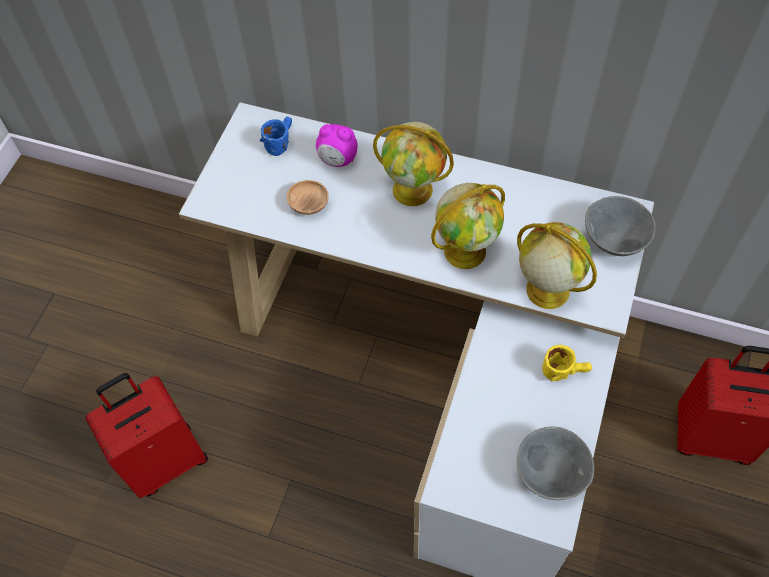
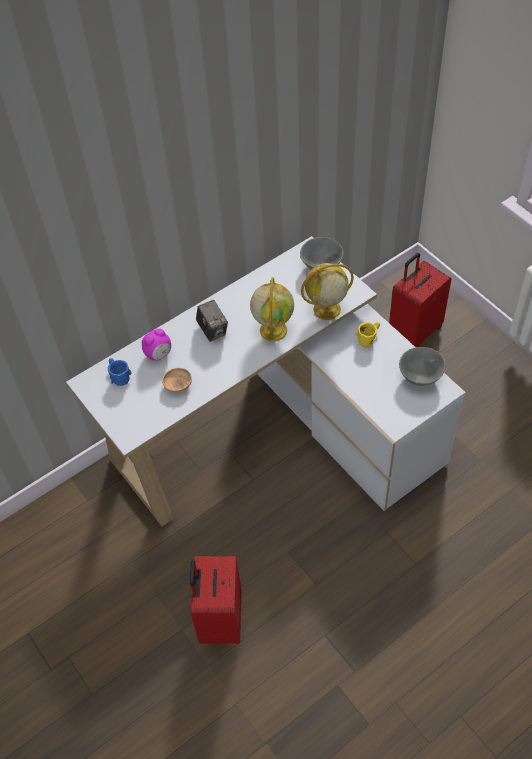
camera: 55 degrees left, 5 degrees down
globe [373,122,454,206] -> camera [196,300,228,342]

